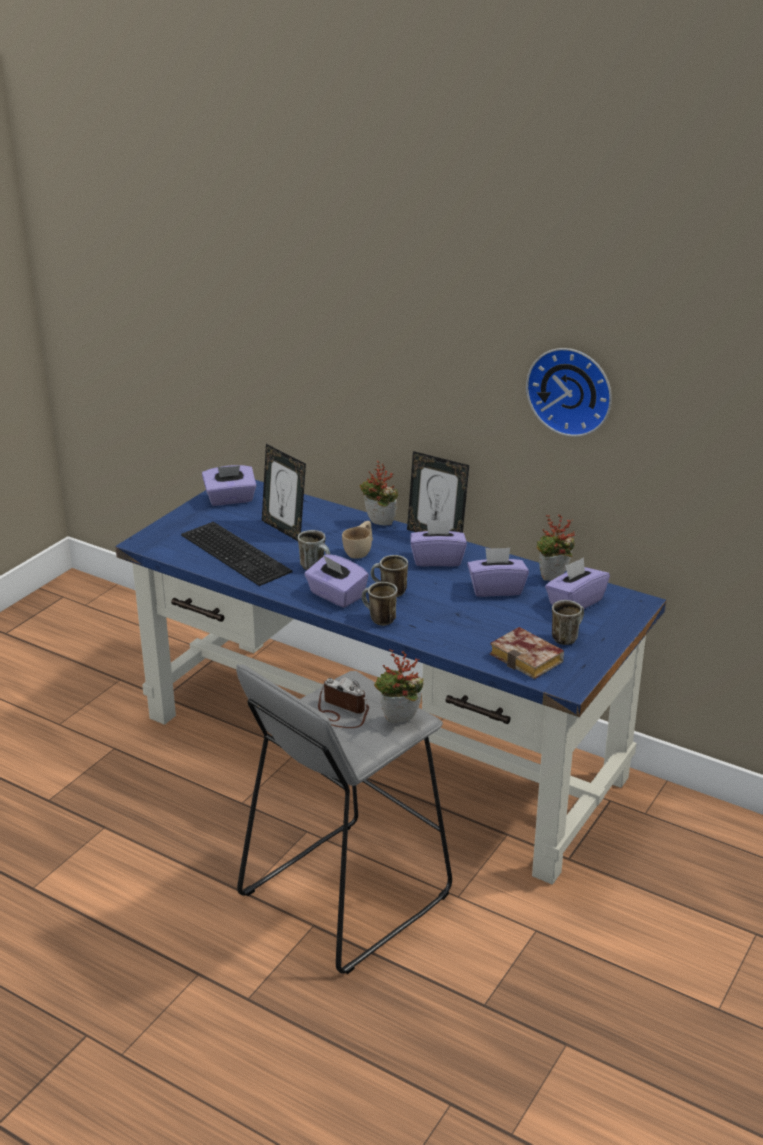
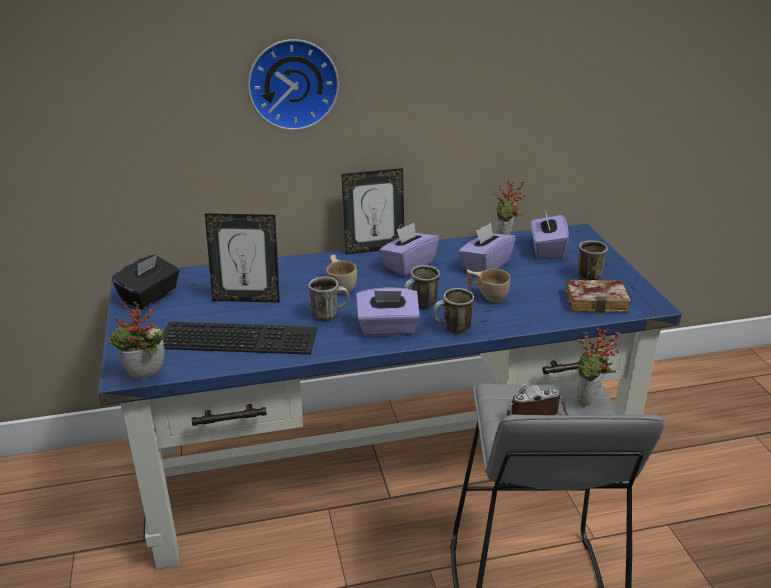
camera: 45 degrees left, 0 degrees up
purple tissue box [202,465,257,506] -> black tissue box [112,254,179,309]
potted plant [360,461,398,526] -> potted plant moved to [108,301,164,378]
wall clock [526,348,612,437] -> wall clock moved to [248,39,339,130]
none -> beige cup [467,268,510,303]

